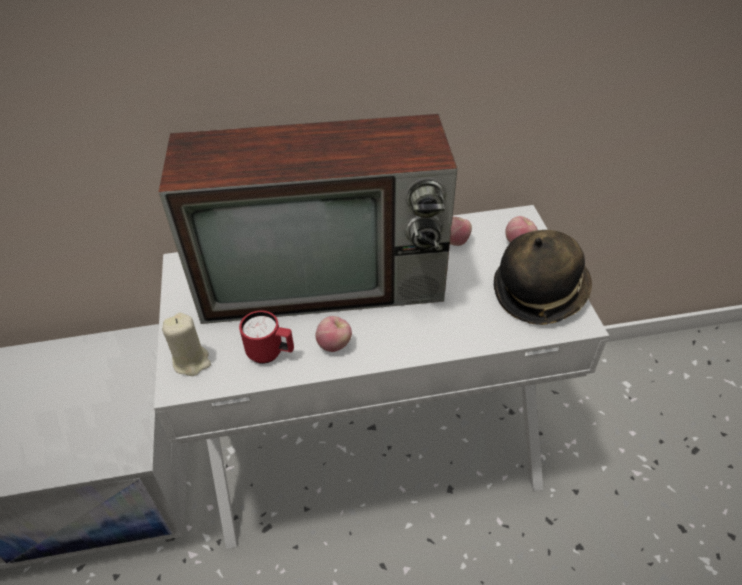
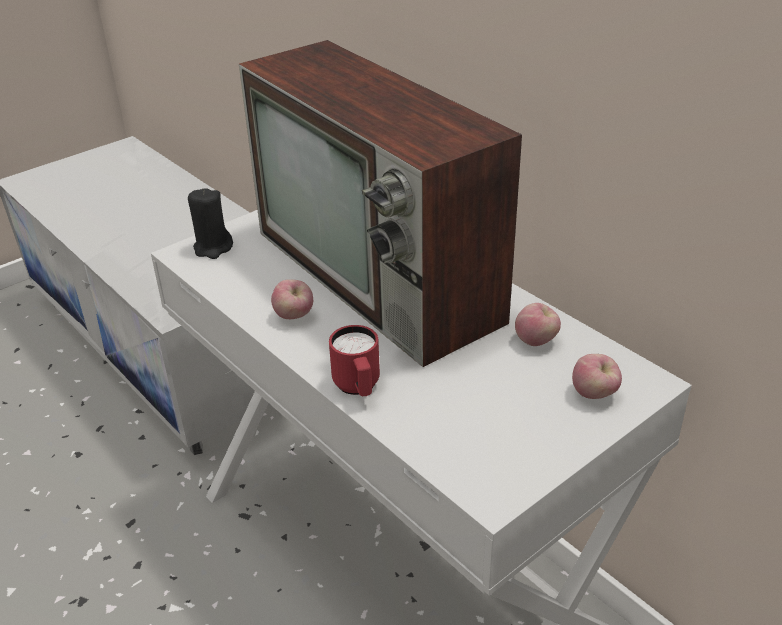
camera: 60 degrees right, 10 degrees down
beige candle [162,313,211,376] -> black candle [188,188,233,259]
red mug [239,310,294,364] -> red mug moved to [329,325,380,396]
hat [494,230,592,325] -> none

